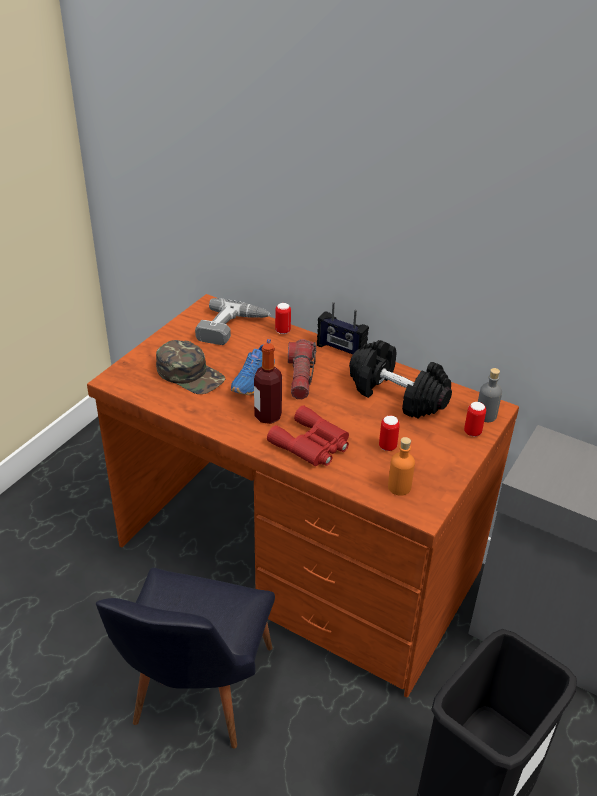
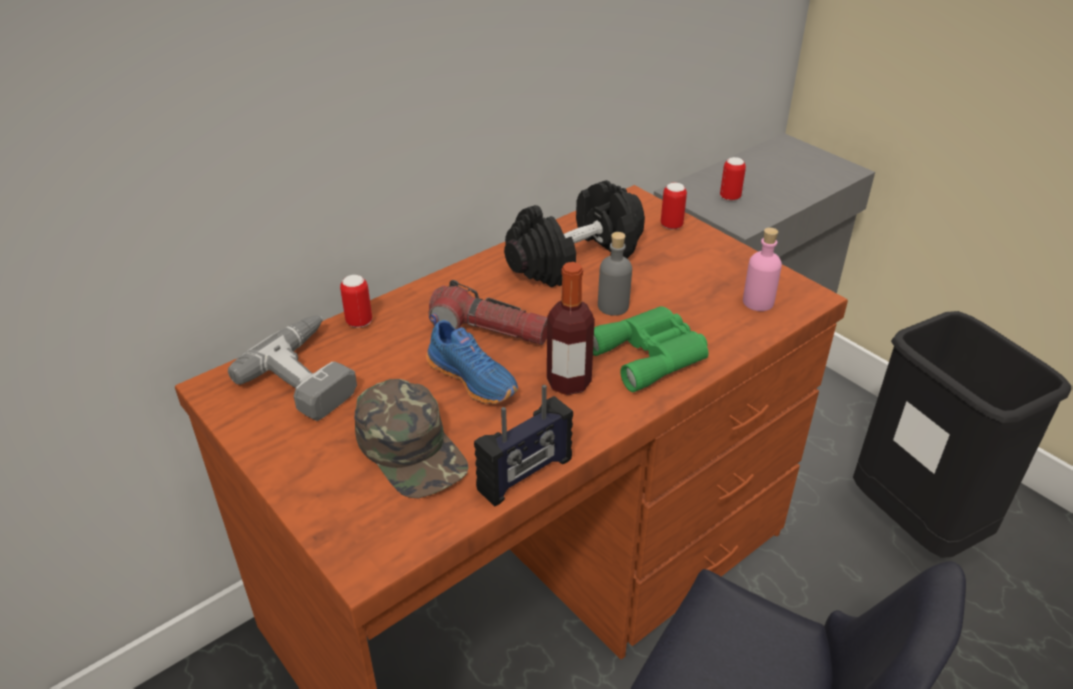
camera: 70 degrees left, 0 degrees up
green cap [156,340,226,394] -> green cap turned 90 degrees clockwise [354,379,469,498]
red binoculars [267,406,349,466] -> green binoculars [593,306,708,392]
radio [317,302,369,355] -> radio moved to [474,385,573,507]
can [379,415,400,451] -> can moved to [720,157,746,201]
orange bottle [388,437,415,496] -> pink bottle [743,227,782,311]
grey bottle [478,368,502,422] -> grey bottle moved to [598,232,632,316]

